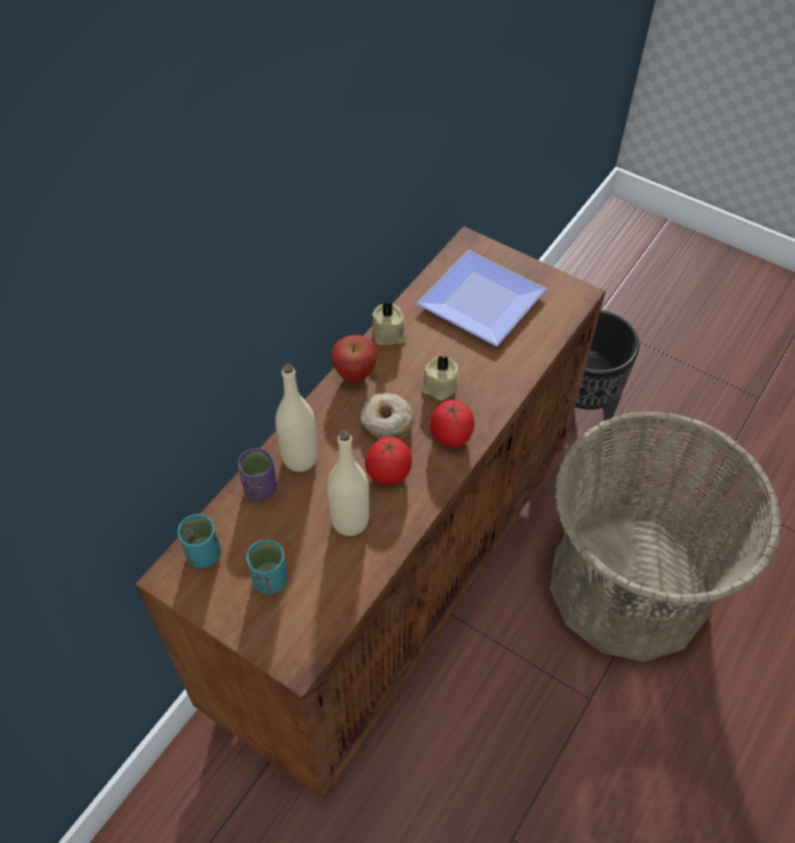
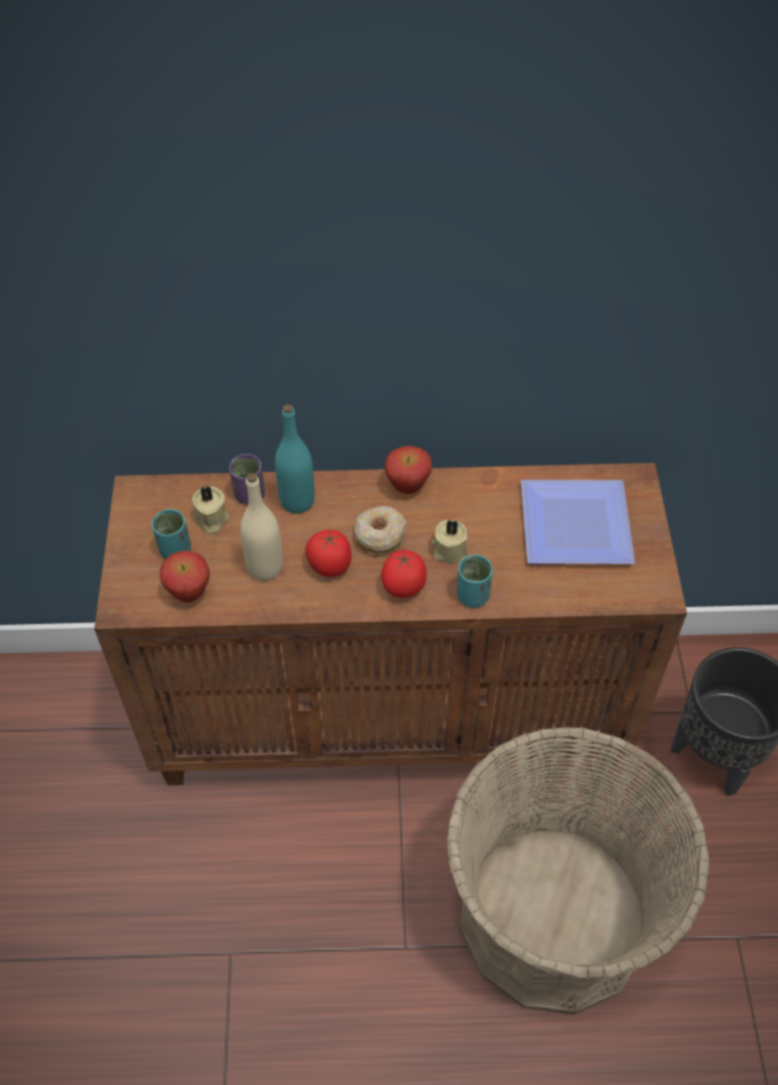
camera: 55 degrees right, 0 degrees up
turquoise cup [178,514,221,568] -> turquoise cup moved to [457,555,493,608]
beige bottle [275,363,318,472] -> turquoise bottle [275,404,315,514]
beige candle [371,301,407,345] -> beige candle moved to [192,486,229,534]
none -> apple [159,551,210,603]

